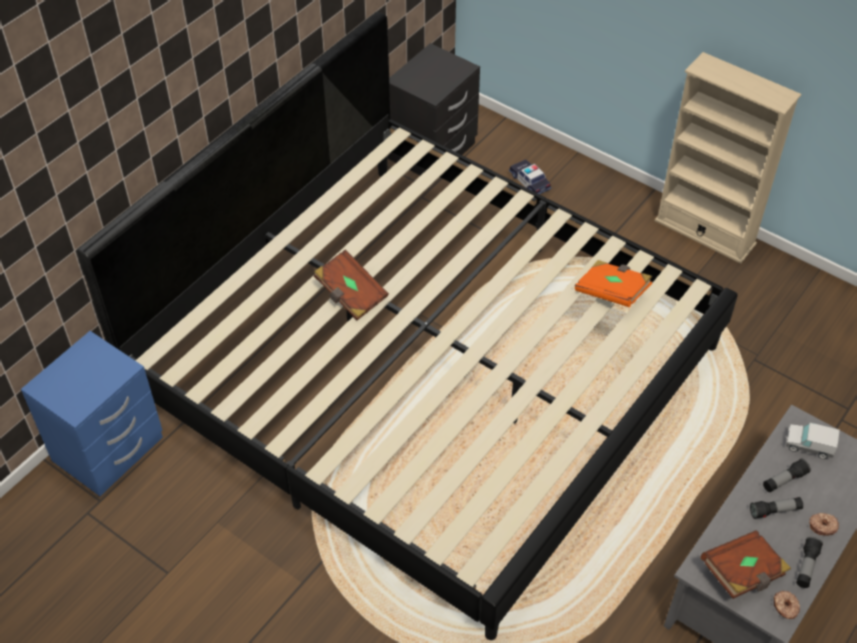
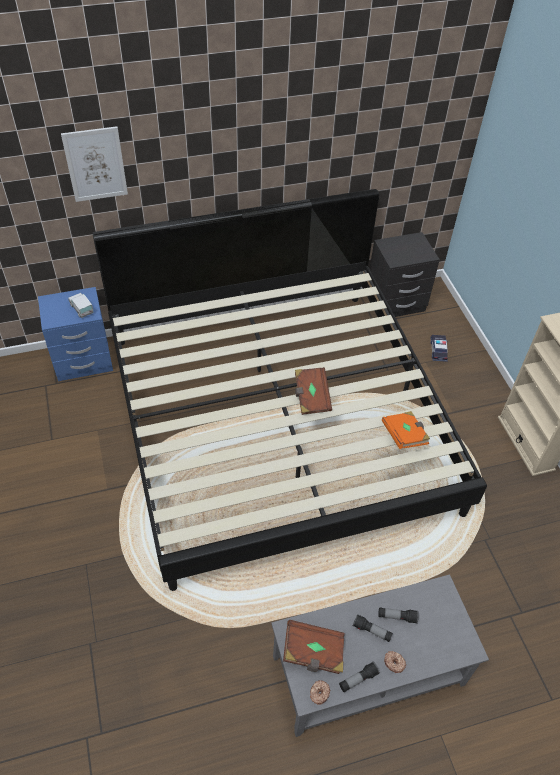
camera: 35 degrees right, 0 degrees up
brown book [314,250,389,320] -> brown book moved to [295,367,332,415]
toy truck [786,423,840,459] -> toy truck moved to [68,293,94,318]
none -> picture [61,126,128,202]

